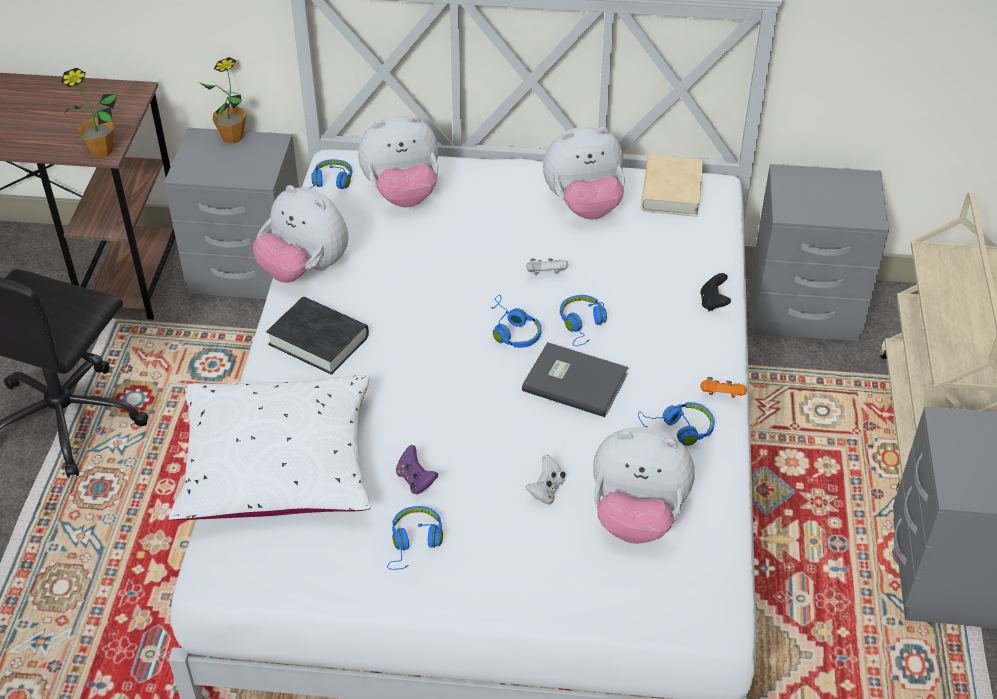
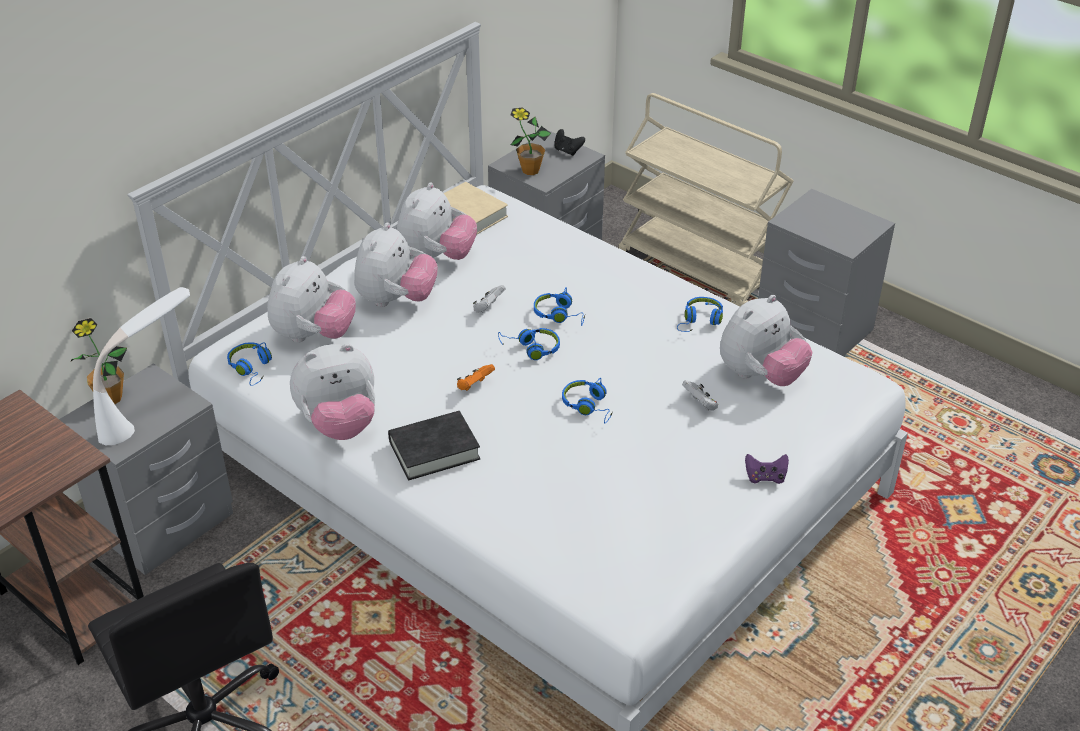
camera: 55 degrees left, 5 degrees down
potted plant [61,68,118,158] -> potted plant moved to [510,107,551,175]
white pillow [169,375,371,520] -> none
blue headphones [387,506,443,570] -> blue headphones moved to [562,378,612,423]
purple game controller [396,445,438,494] -> purple game controller moved to [745,454,789,484]
grey book [522,342,629,417] -> none
black game controller [700,273,731,311] -> black game controller moved to [554,129,585,156]
orange game controller [700,377,747,398] -> orange game controller moved to [457,364,495,391]
none -> white table lamp [93,287,190,445]
none -> plush toy [354,223,438,307]

